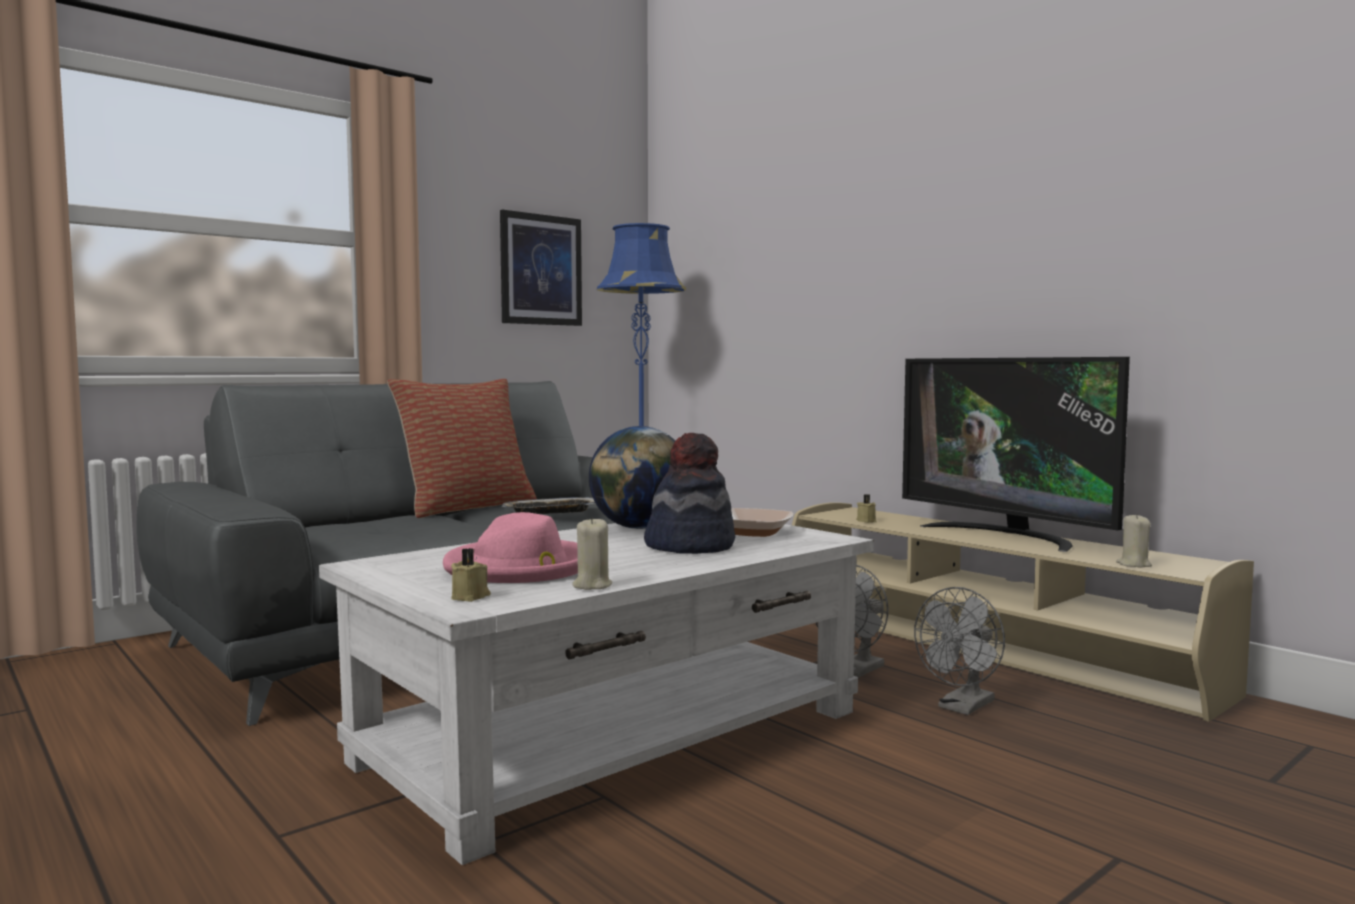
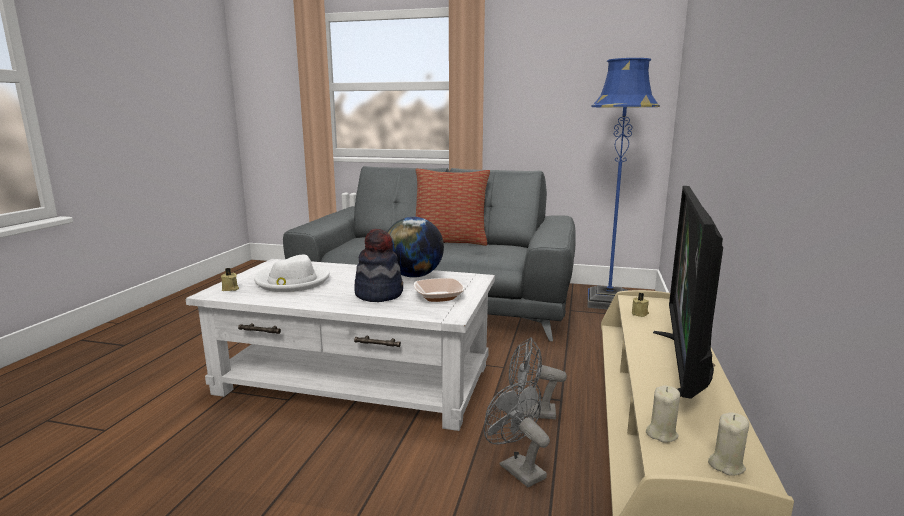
camera: 55 degrees right, 10 degrees up
pink hat [443,512,578,583] -> white hat [254,255,329,292]
picture [500,210,582,326] -> none
tray [501,497,596,514] -> none
beige candle [572,517,612,590] -> beige candle moved to [708,412,749,476]
grey fan [914,587,1005,715] -> grey fan turned 45 degrees clockwise [484,381,550,488]

